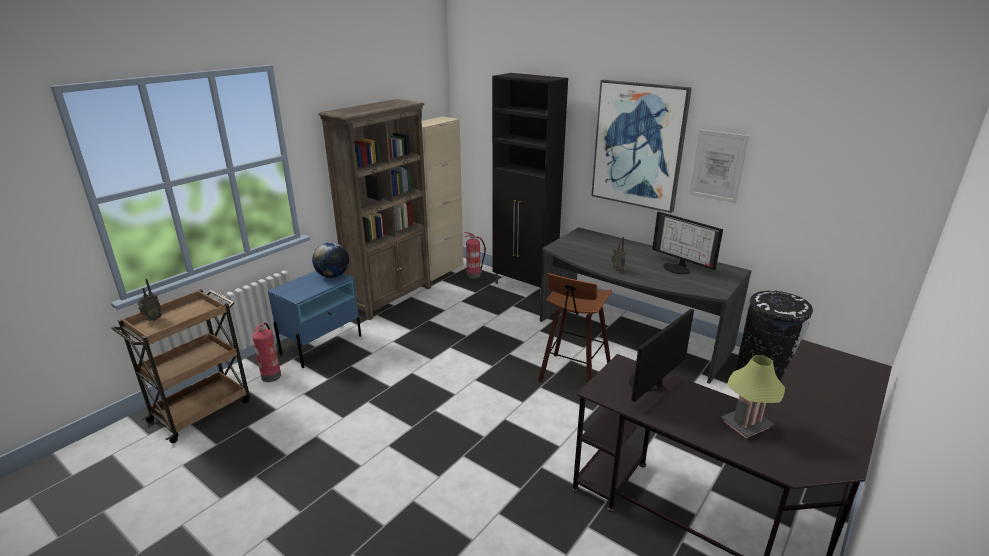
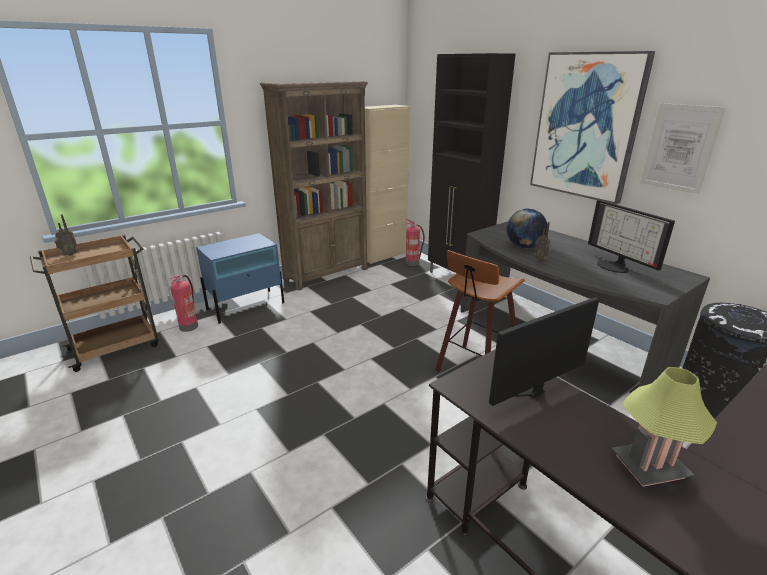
camera: 15 degrees right, 0 degrees up
globe [312,242,349,278] -> globe moved to [507,209,548,248]

